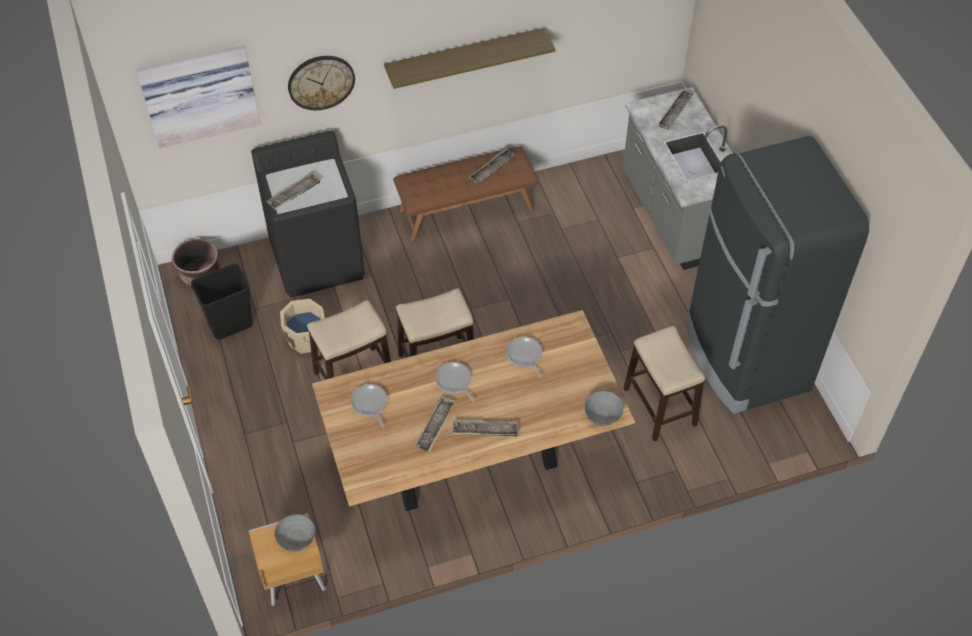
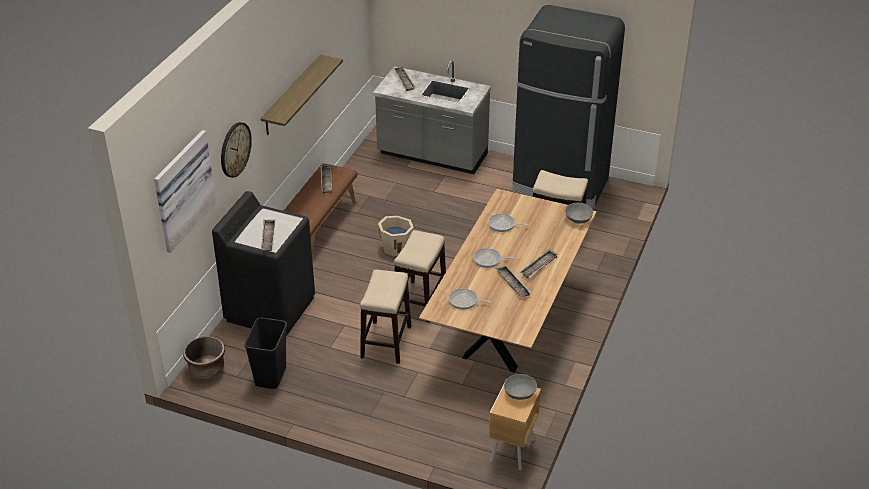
camera: 50 degrees left, 15 degrees down
beige bucket [280,299,325,354] -> beige bucket moved to [378,216,414,256]

